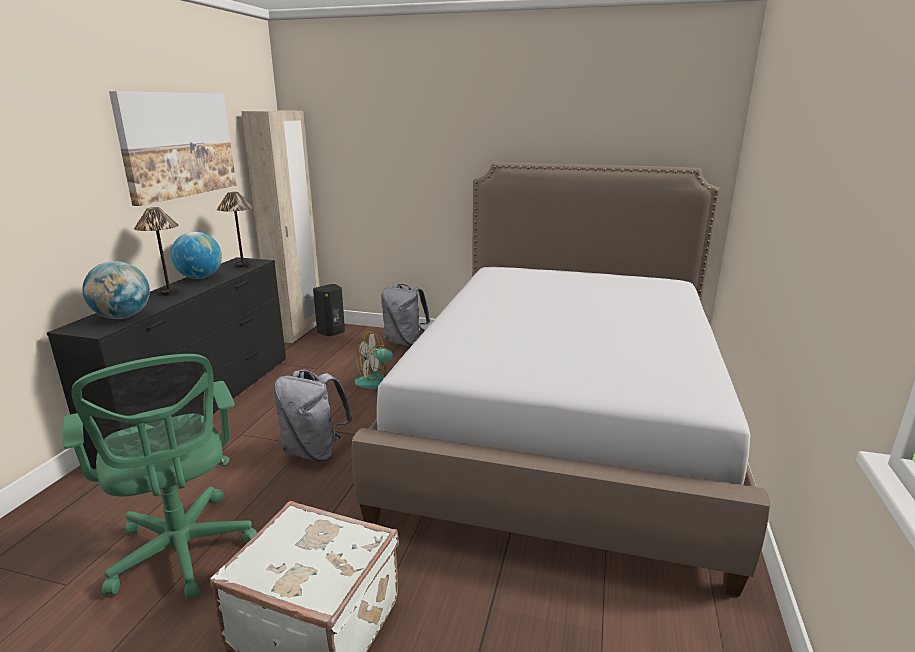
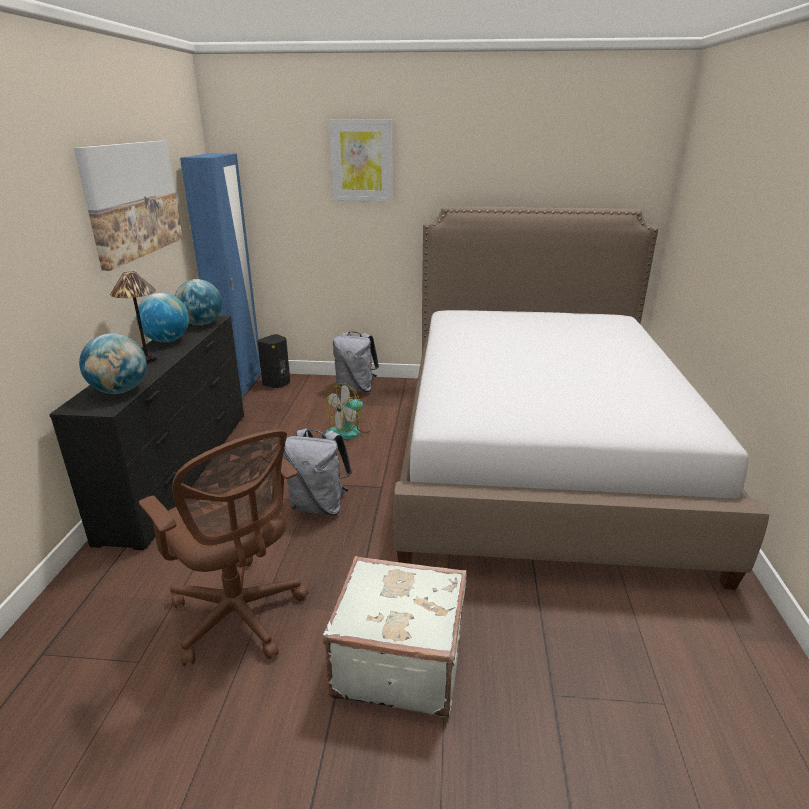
camera: 10 degrees left, 5 degrees up
green office chair [63,354,257,601] -> brown office chair [139,429,308,666]
table lamp [217,192,253,268] -> globe [175,279,222,325]
beige wardrobe [241,111,319,343] -> blue wardrobe [180,153,261,398]
none -> picture [329,120,393,202]

